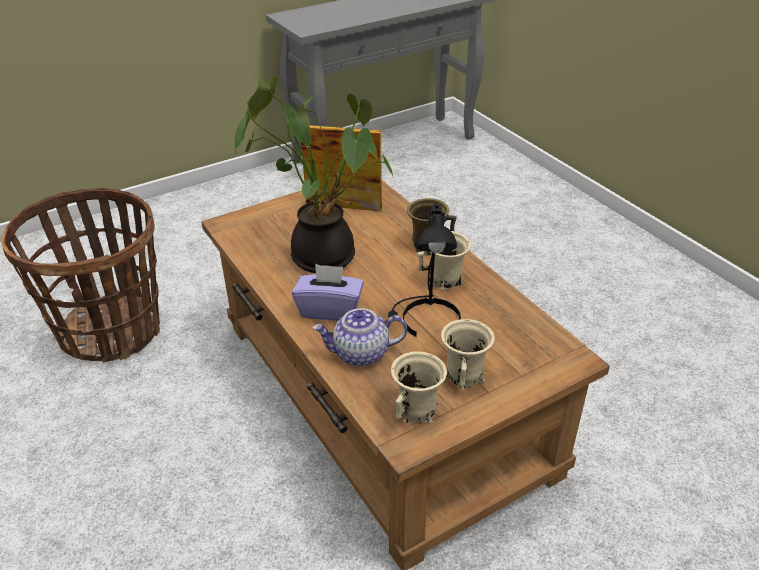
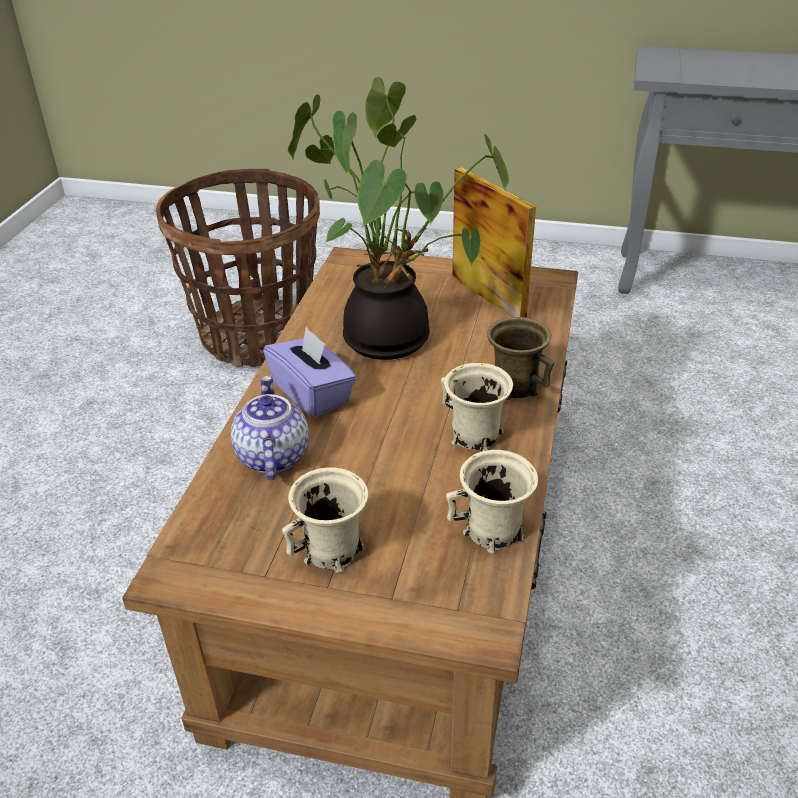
camera: 45 degrees right, 0 degrees up
teapot [312,308,407,366] -> teapot turned 45 degrees clockwise [231,376,309,480]
black table lamp [388,204,461,337] -> none
beige mug [391,351,447,423] -> beige mug moved to [446,450,538,553]

